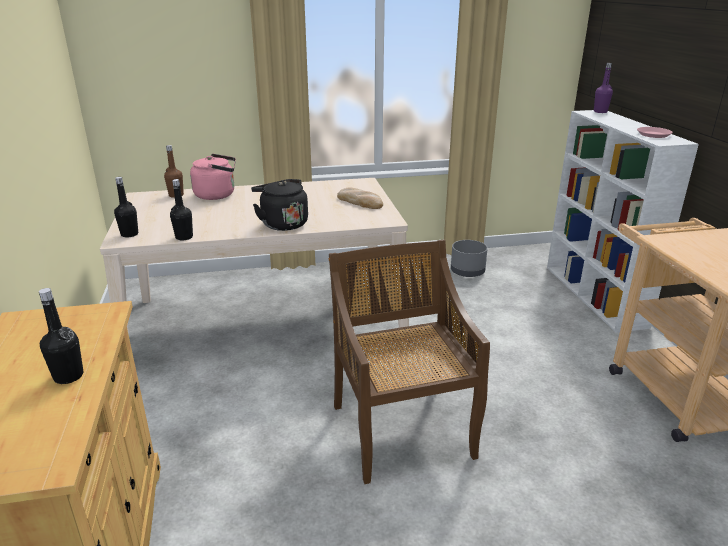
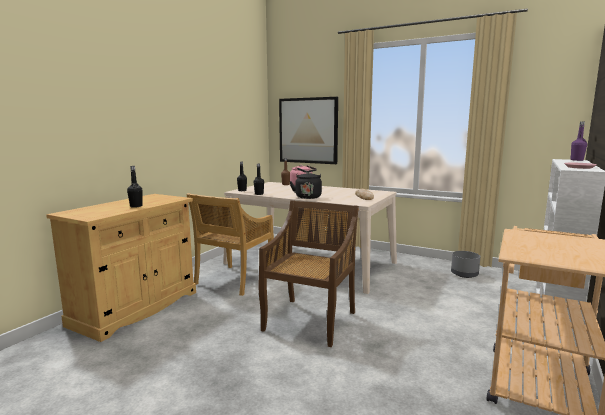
camera: 40 degrees right, 15 degrees down
none -> beige chair [186,193,274,296]
none -> picture [279,97,338,164]

